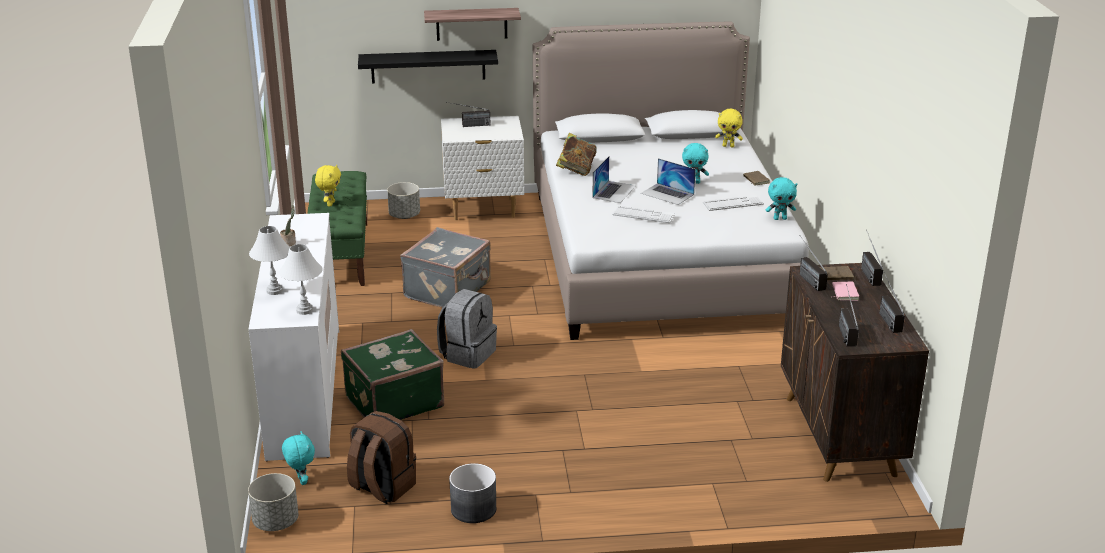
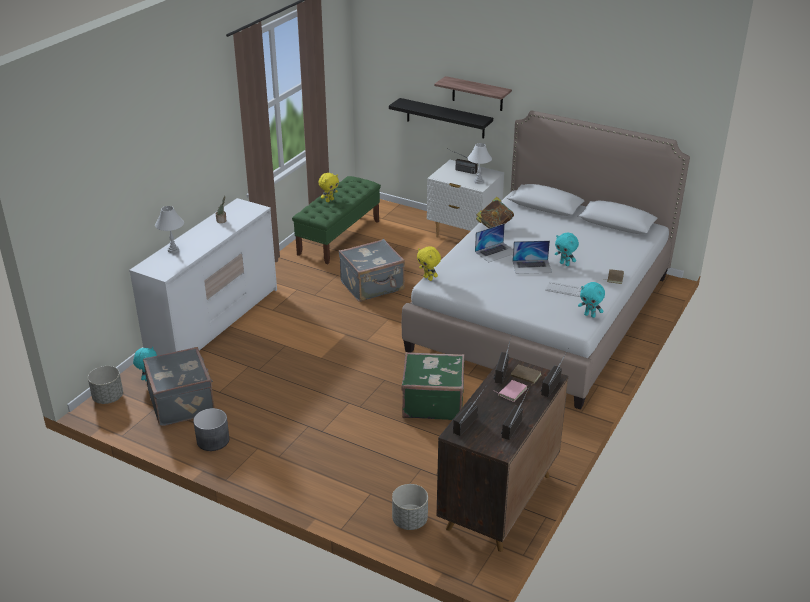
camera: 35 degrees right, 5 degrees up
white table lamp [279,244,323,315] -> white table lamp moved to [468,143,492,184]
green suitcase [341,329,444,420] -> green suitcase moved to [401,352,465,420]
brown backpack [347,411,416,504] -> grey suitcase [143,347,215,426]
grey planter [387,182,420,219] -> grey planter moved to [392,484,428,530]
grey backpack [437,289,497,369] -> none
keyboard [612,206,675,223] -> none
laptop [641,158,696,205] -> laptop turned 75 degrees counterclockwise [512,241,552,274]
yellow plush toy [715,109,743,147] -> yellow plush toy moved to [417,246,441,281]

